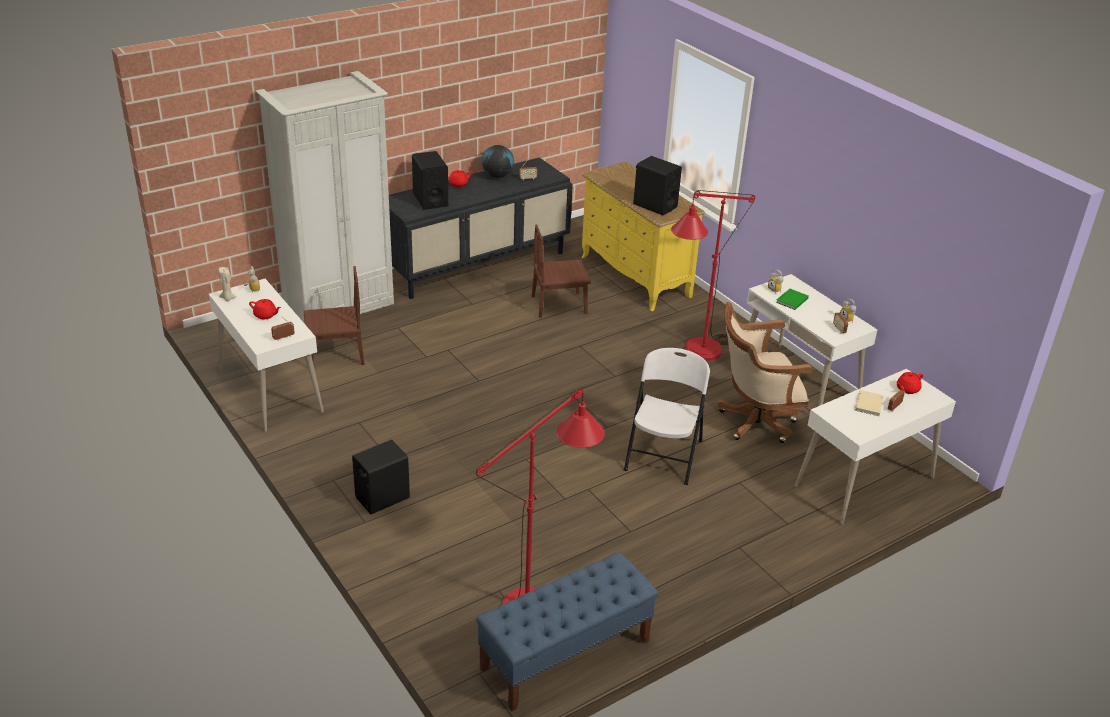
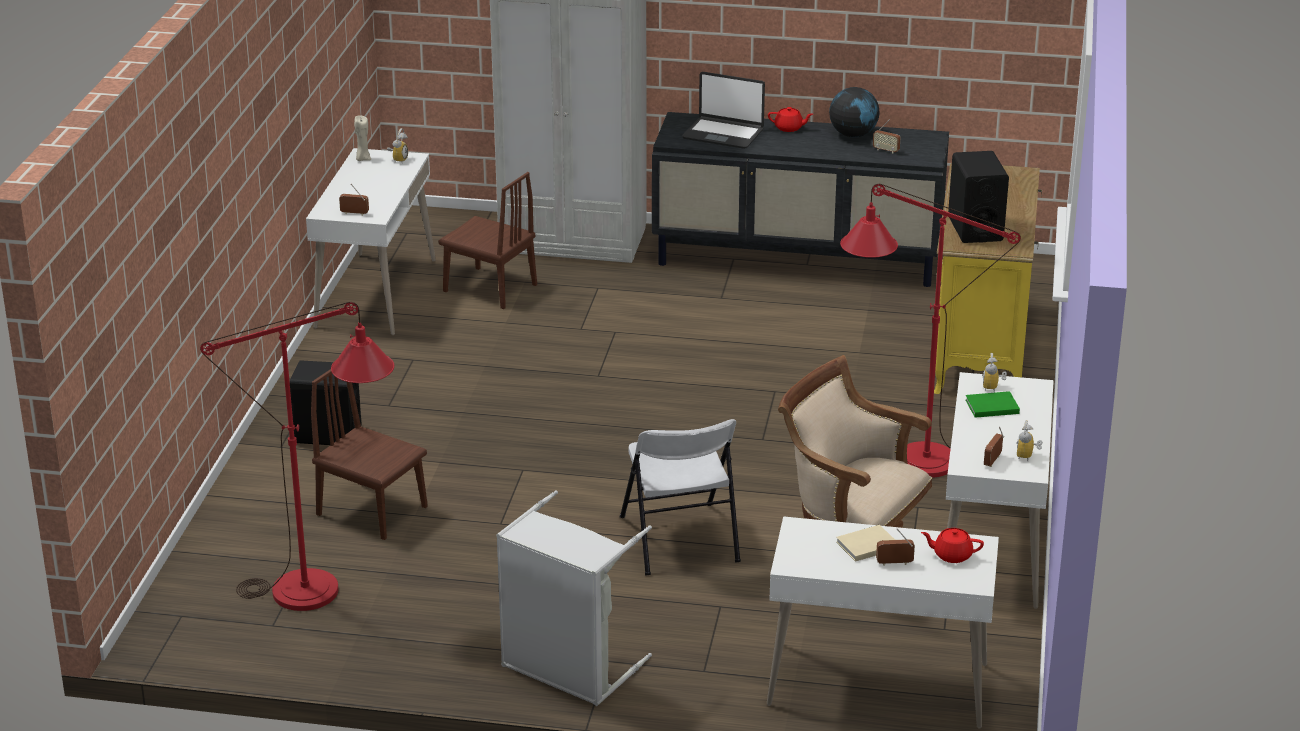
camera: 45 degrees right, 5 degrees down
red teapot [249,299,281,319] -> none
black speaker [412,151,448,210] -> laptop [682,72,765,149]
blue bench [476,552,658,711] -> none
brown chair [532,224,591,318] -> brown chair moved to [311,369,427,540]
white chair [624,348,710,485] -> white chair turned 105 degrees clockwise [620,419,741,576]
none -> grey laundry basket [496,490,652,706]

